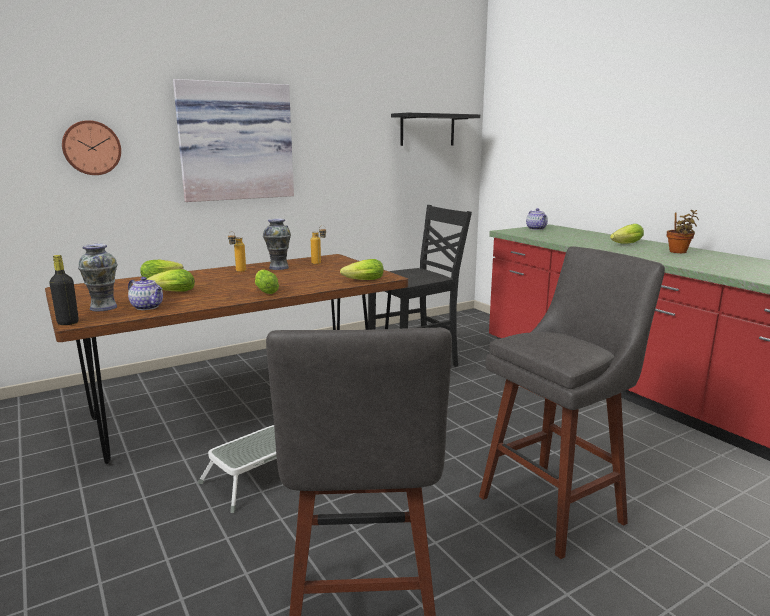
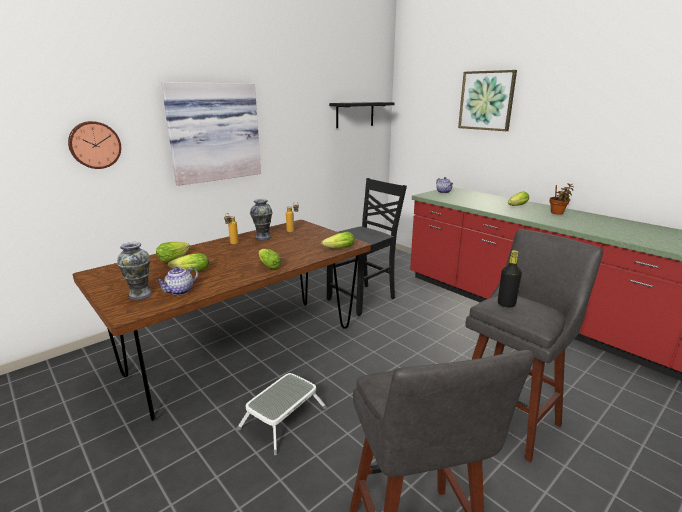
camera: 10 degrees left, 5 degrees up
black bottle [49,255,79,325] -> black bottle moved to [498,250,522,308]
teapot [128,277,163,310] -> teapot turned 105 degrees clockwise [156,266,198,295]
none -> picture [458,70,517,131]

